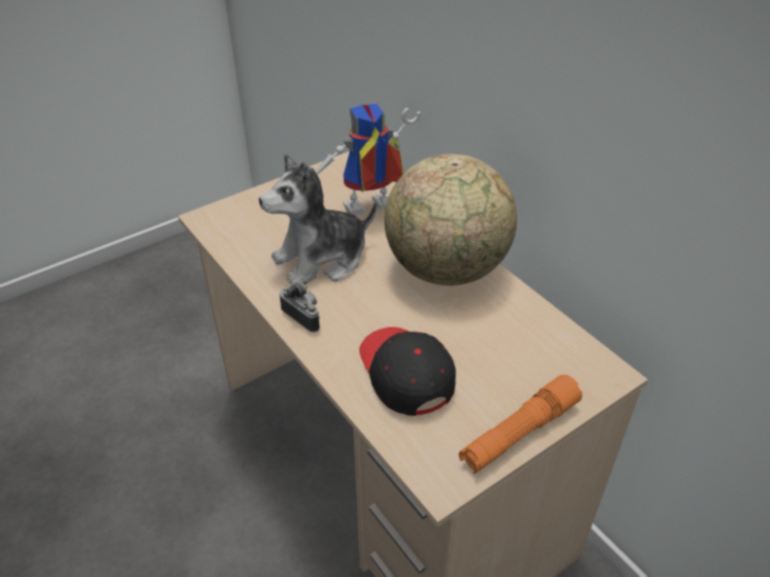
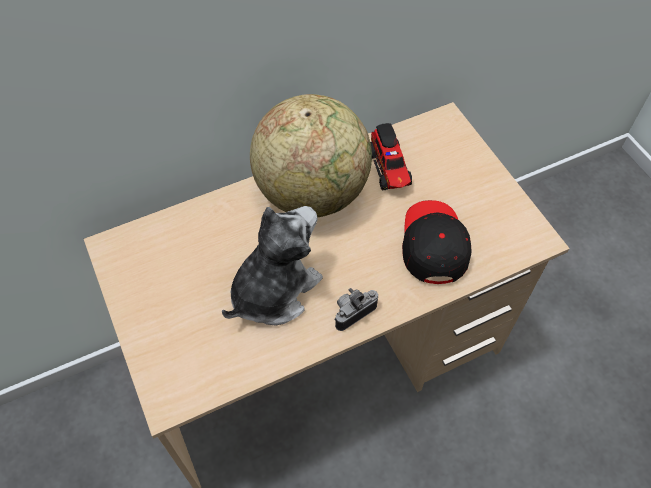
camera: 80 degrees left, 15 degrees up
plush toy [259,154,377,286] -> plush toy turned 120 degrees counterclockwise [222,206,323,325]
toy robot [316,103,421,215] -> none
black cap [359,327,456,416] -> black cap turned 105 degrees clockwise [402,200,472,284]
orange flashlight [459,375,582,474] -> none
none -> toy truck [370,123,412,191]

